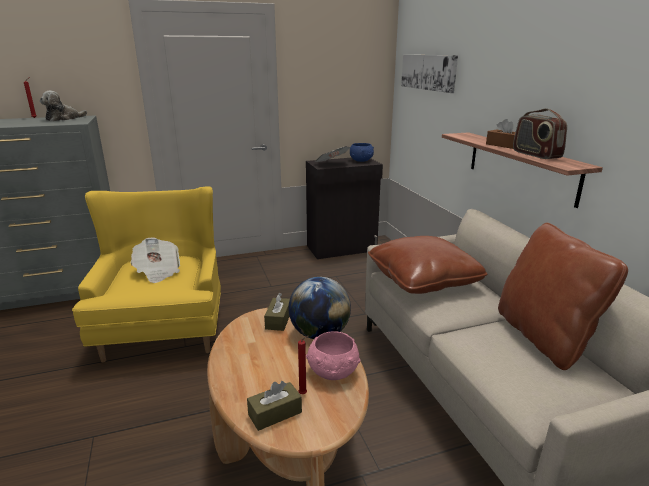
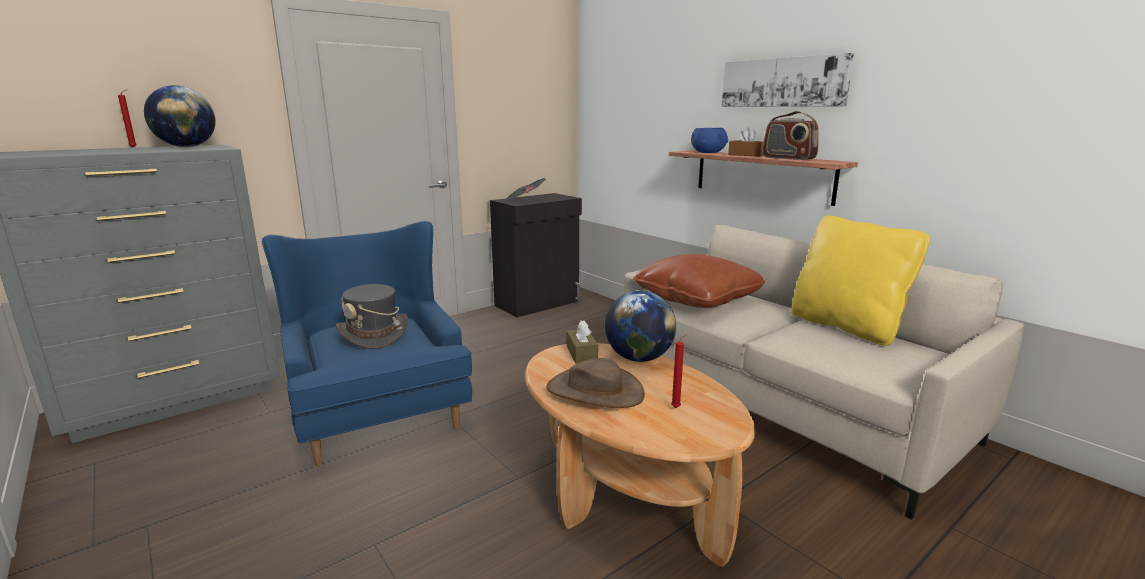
camera: 20 degrees left, 5 degrees down
plush toy [40,91,87,121] -> globe [144,85,216,147]
yellow armchair [72,186,221,362] -> blue armchair [262,221,472,466]
newspaper [130,237,180,283] -> grey hat [336,284,408,349]
brown tissue box [247,381,302,431] -> none
pink bowl [306,331,360,380] -> none
blue bowl [349,143,374,162] -> blue bowl moved to [691,128,728,153]
picture [401,55,458,93] -> picture moved to [722,53,854,107]
brown pillow [498,223,628,370] -> yellow pillow [791,216,930,346]
none -> brown hat [546,358,645,408]

